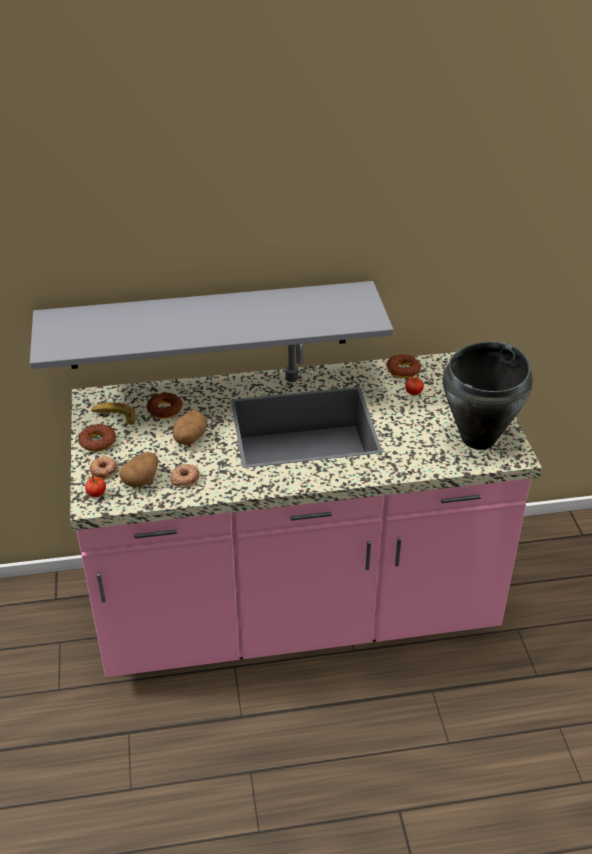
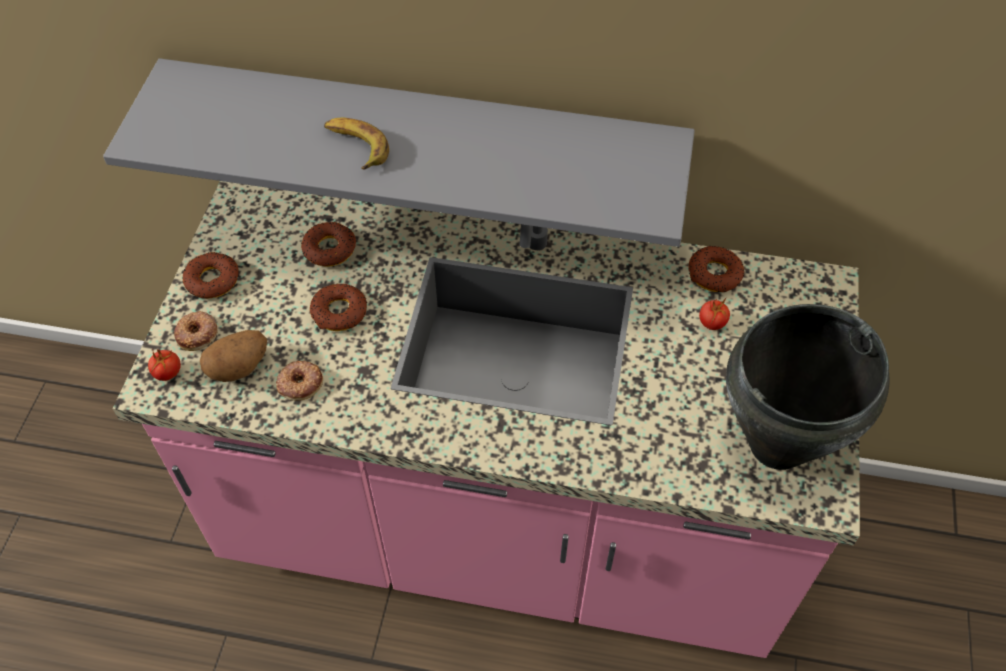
camera: 20 degrees right, 15 degrees up
banana [91,402,136,427] -> banana moved to [324,118,389,169]
potato [173,410,207,445] -> donut [310,284,367,331]

